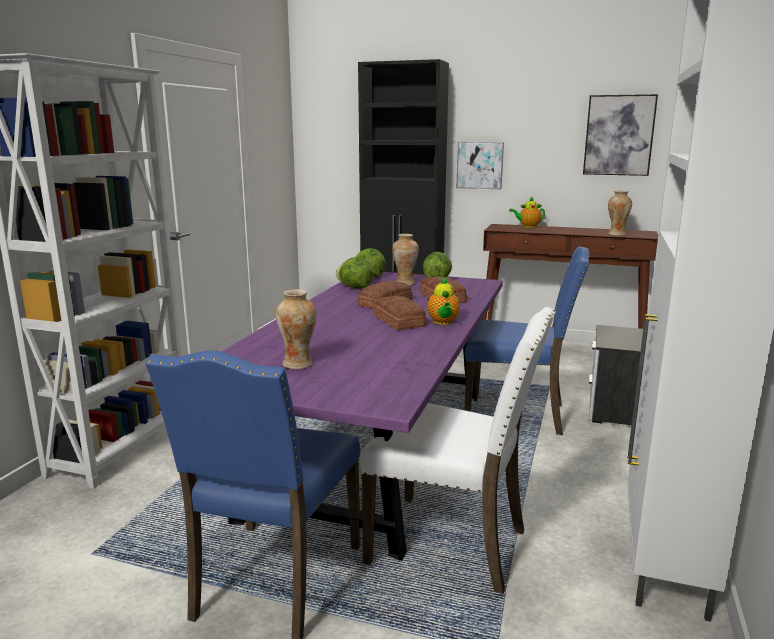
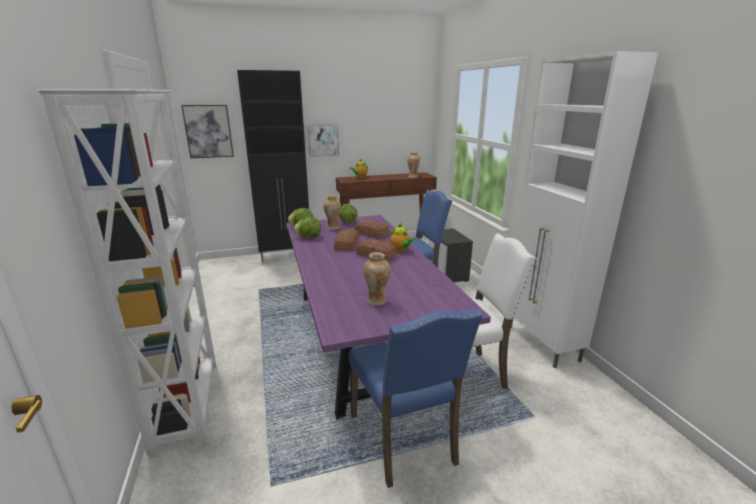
camera: 35 degrees left, 5 degrees up
picture [583,94,658,176] -> picture moved to [181,105,234,158]

